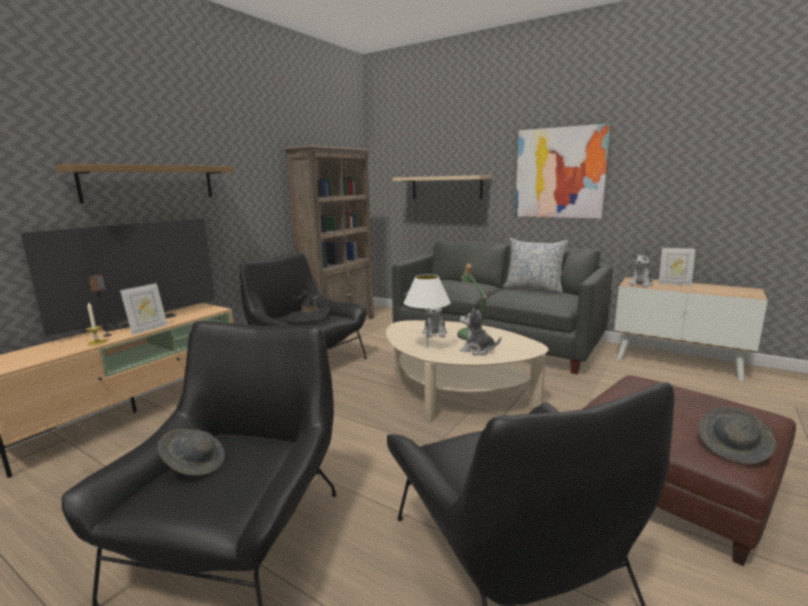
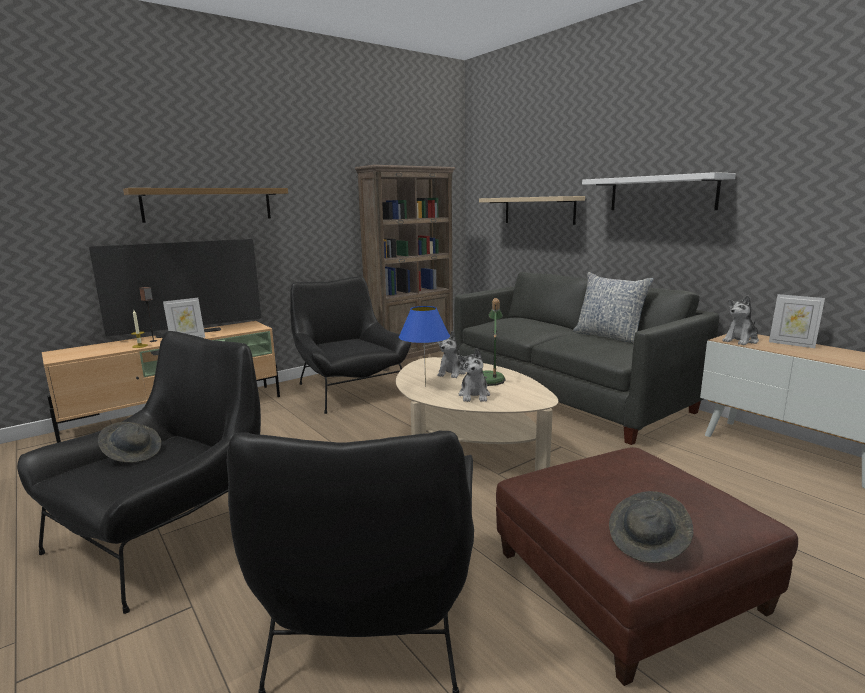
camera: 20 degrees right, 0 degrees up
black hat [286,290,330,322] -> none
white table lamp [404,274,451,348] -> blue table lamp [399,306,450,387]
plush toy [460,308,501,355] -> plush toy turned 135 degrees counterclockwise [458,349,490,402]
picture [515,123,611,219] -> white shelf [582,172,736,210]

